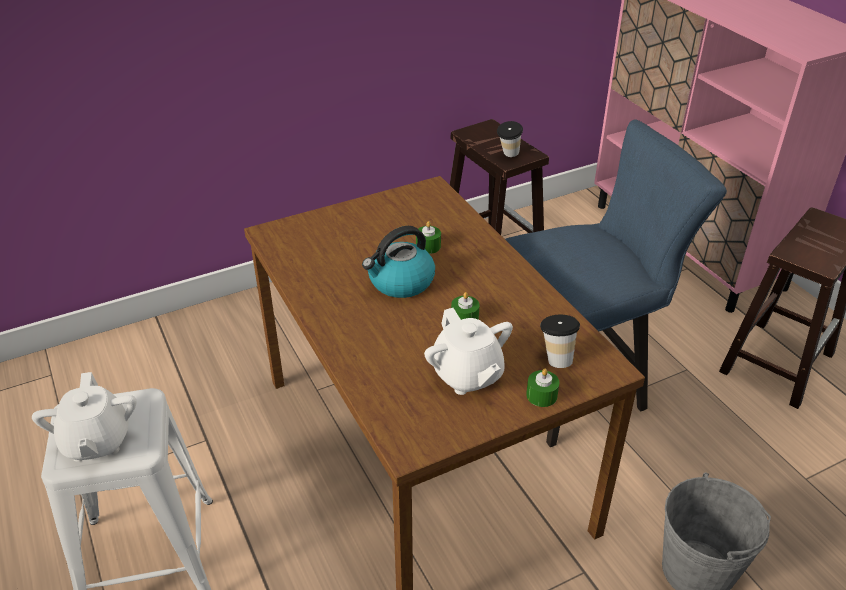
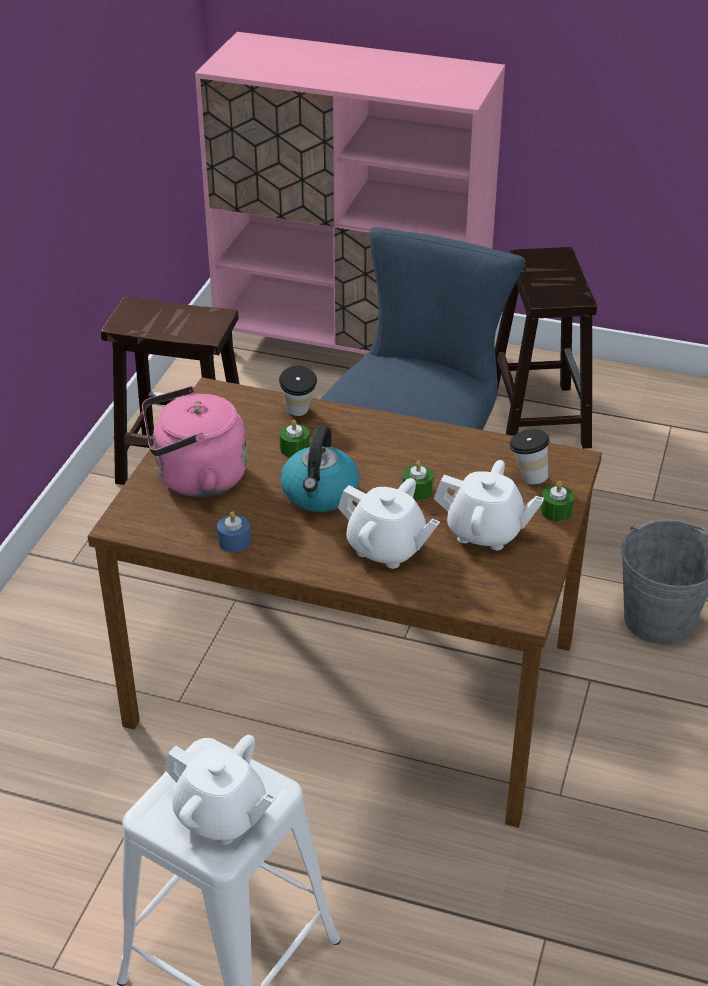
camera: 45 degrees left, 0 degrees up
cup [497,121,523,157] -> cup moved to [279,366,317,416]
none -> pink kettle [142,386,247,497]
none -> blue candle [217,511,251,552]
none -> white teapot [338,478,440,569]

